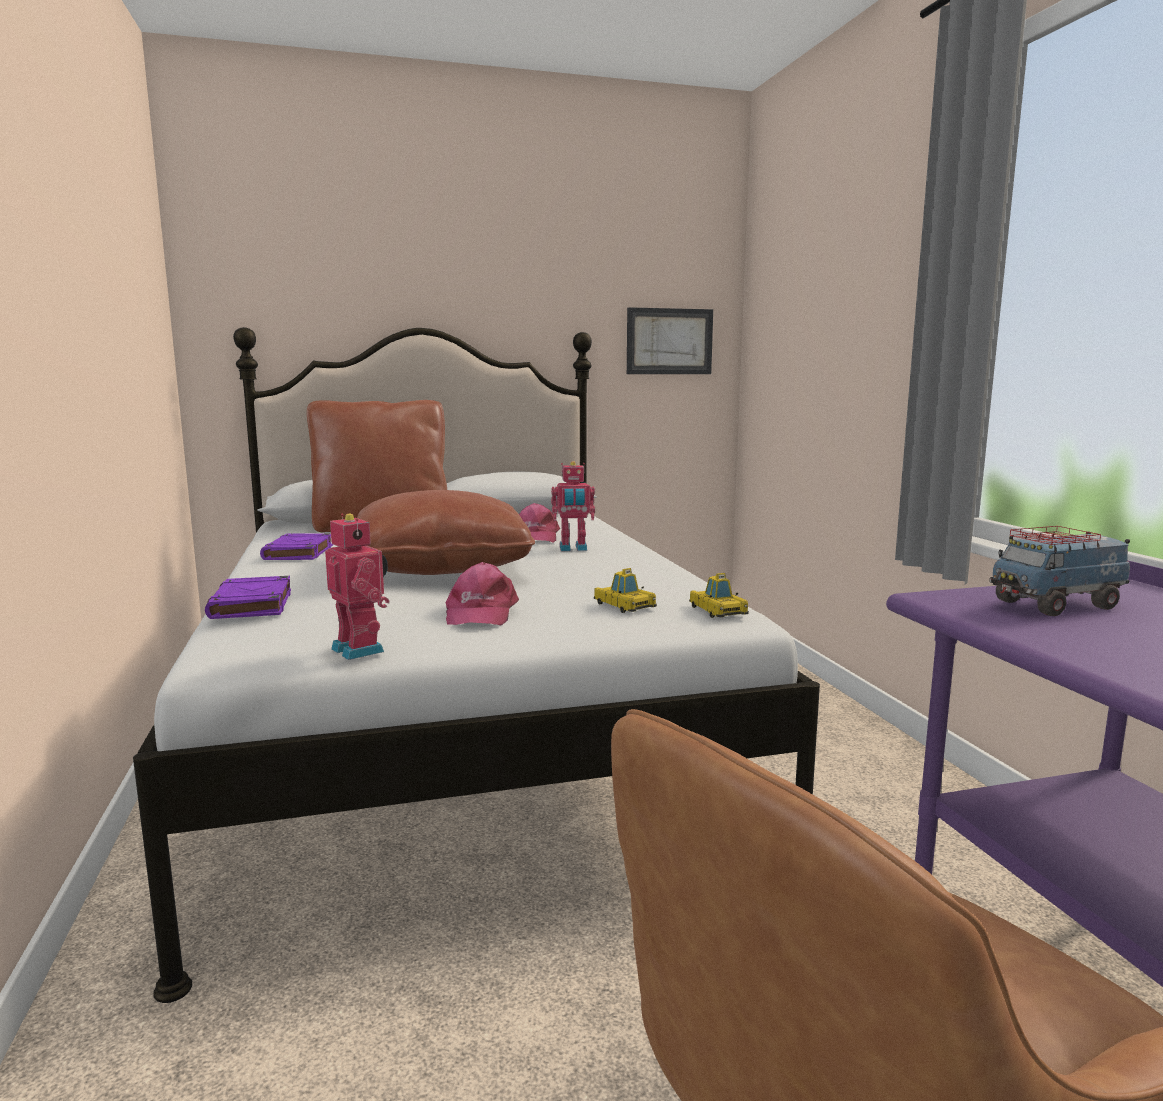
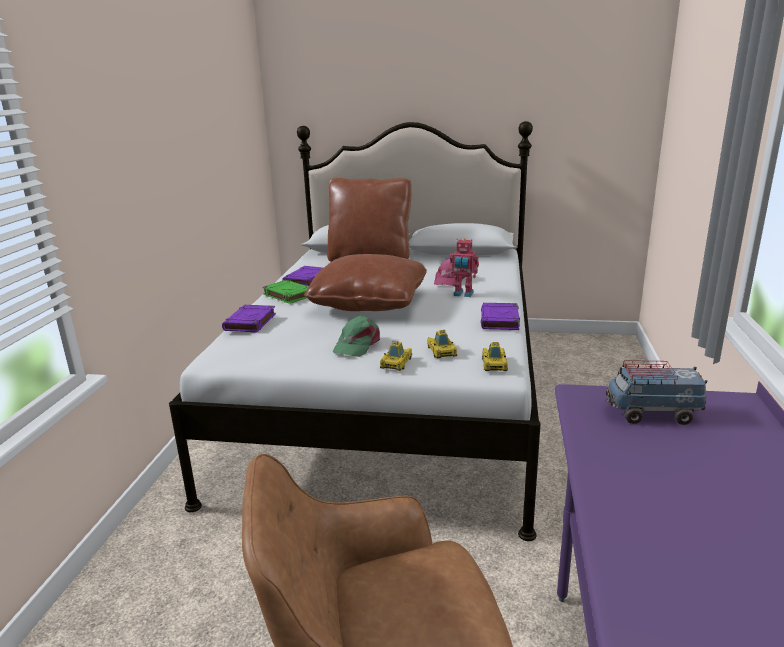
camera: 25 degrees right, 10 degrees up
toy robot [325,513,389,660] -> none
pink cap [446,562,519,625] -> green cap [333,315,380,357]
picture [627,307,713,374] -> none
none -> green book [262,280,309,304]
none -> toy car [380,341,412,371]
none -> purple book [481,303,520,330]

